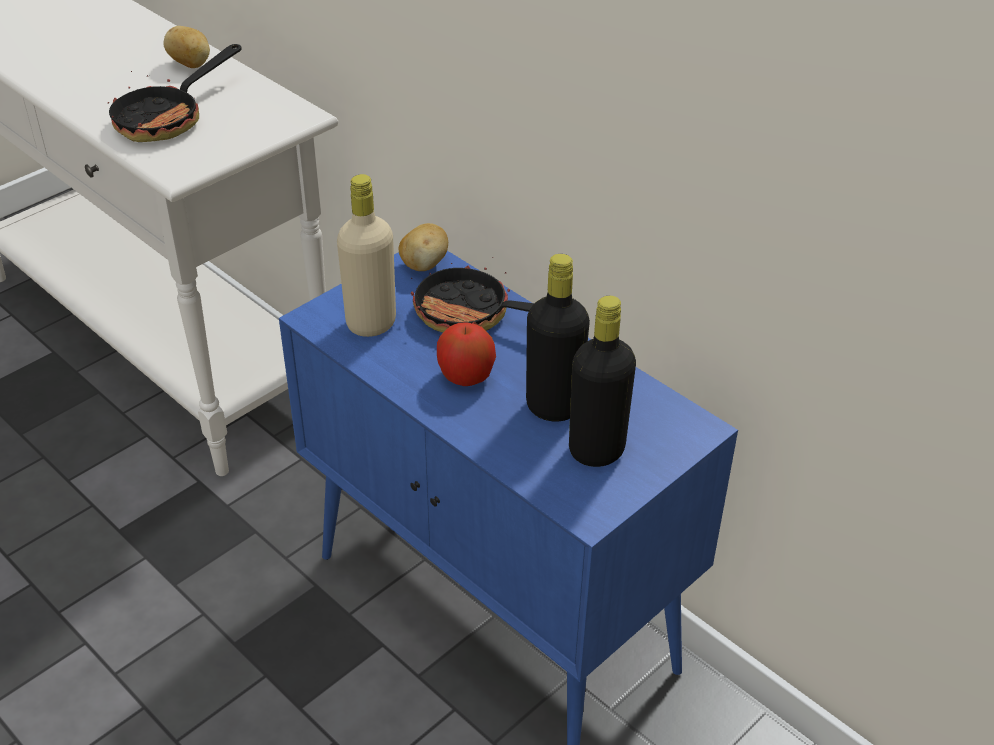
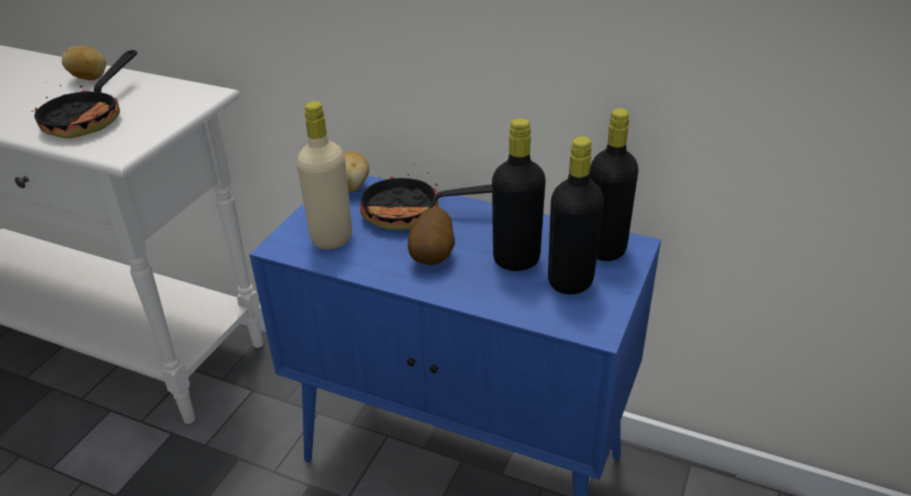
camera: 20 degrees left, 5 degrees down
apple [437,322,496,386] -> potato [408,207,455,265]
none -> black bottle [589,108,639,261]

